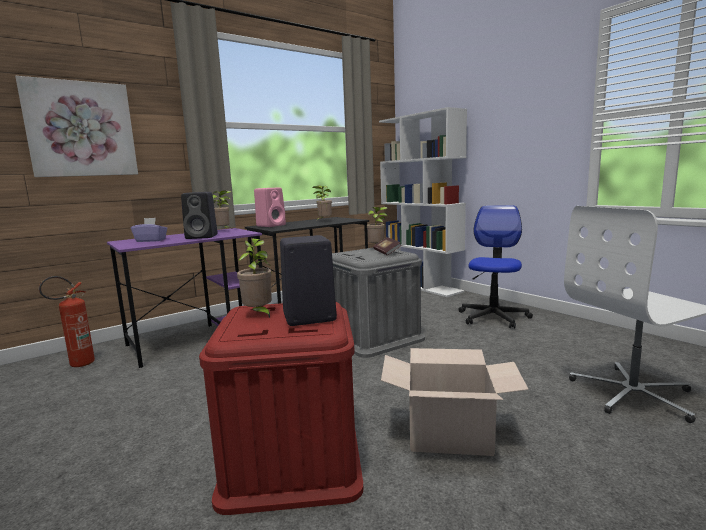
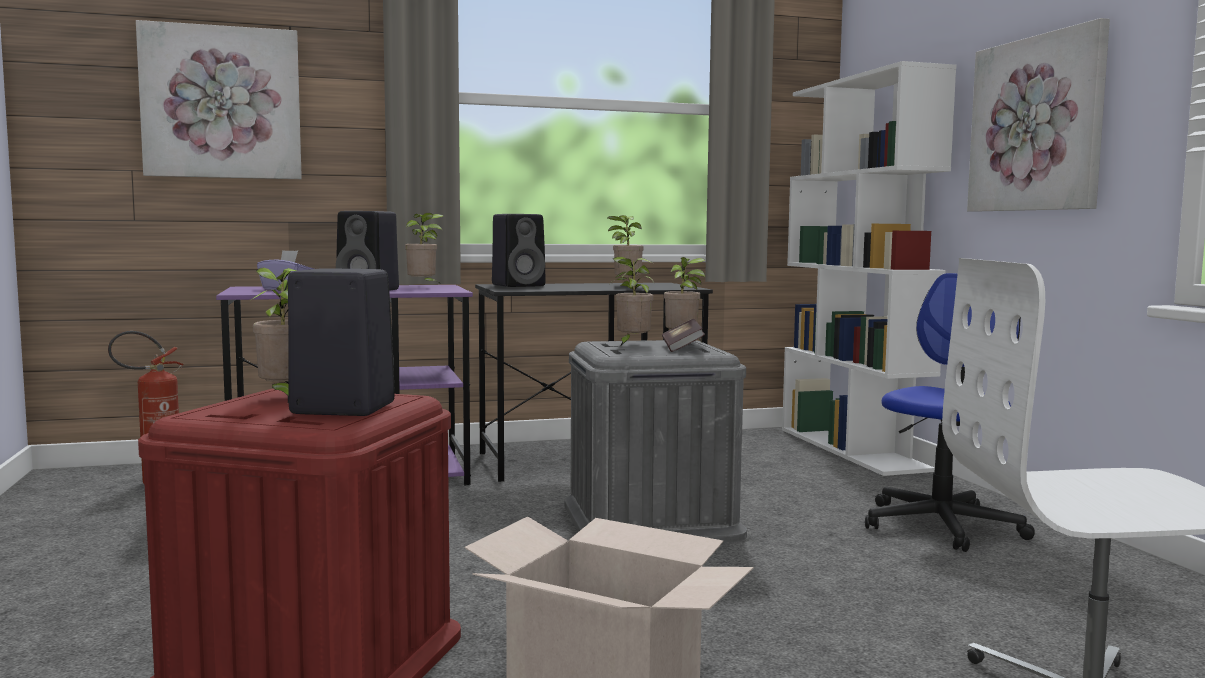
camera: 20 degrees right, 5 degrees down
pink speaker [254,188,286,227] -> black speaker [492,214,545,287]
none -> potted plant [613,257,654,346]
none -> picture [967,18,1110,212]

